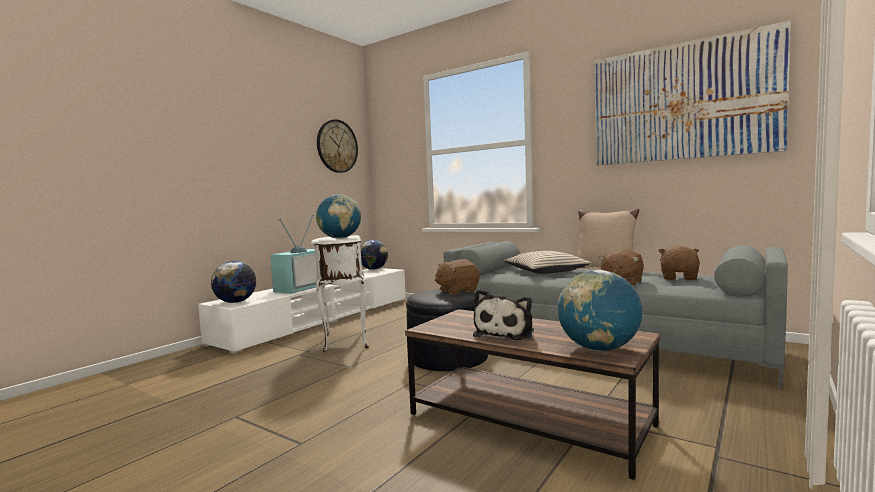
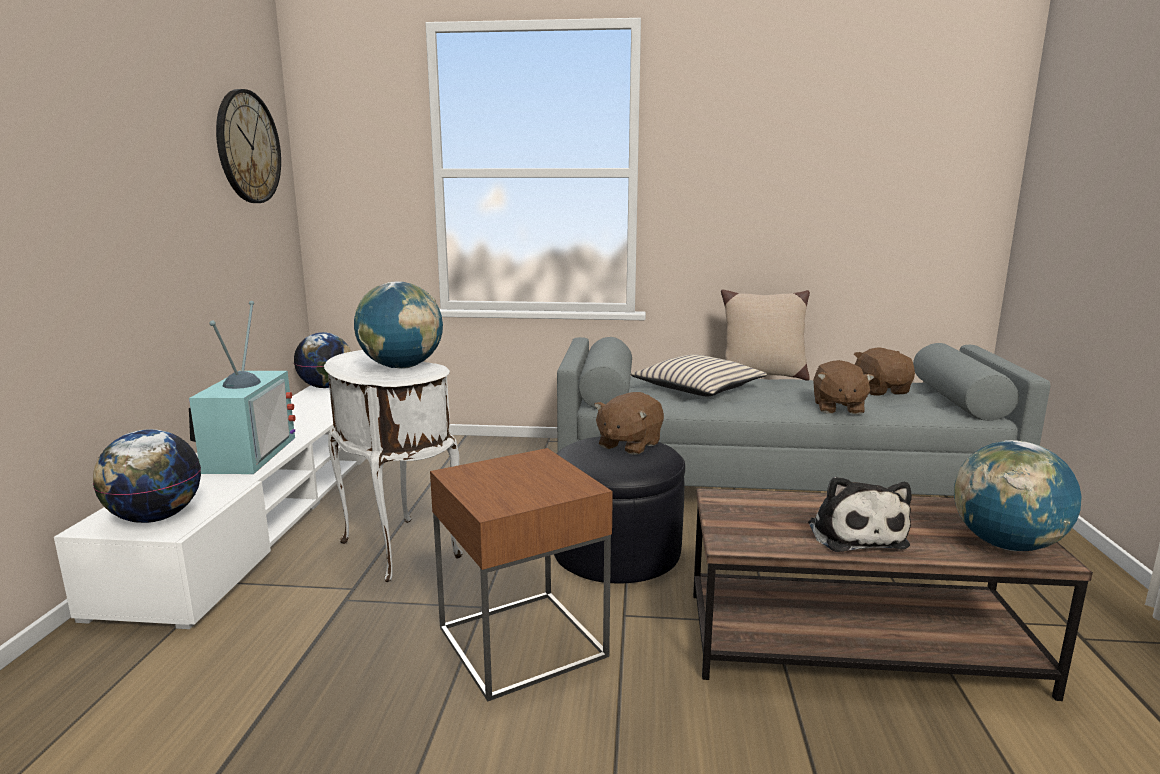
camera: 30 degrees left, 10 degrees up
picture [595,21,791,165] -> none
none -> brown side table [430,448,613,701]

